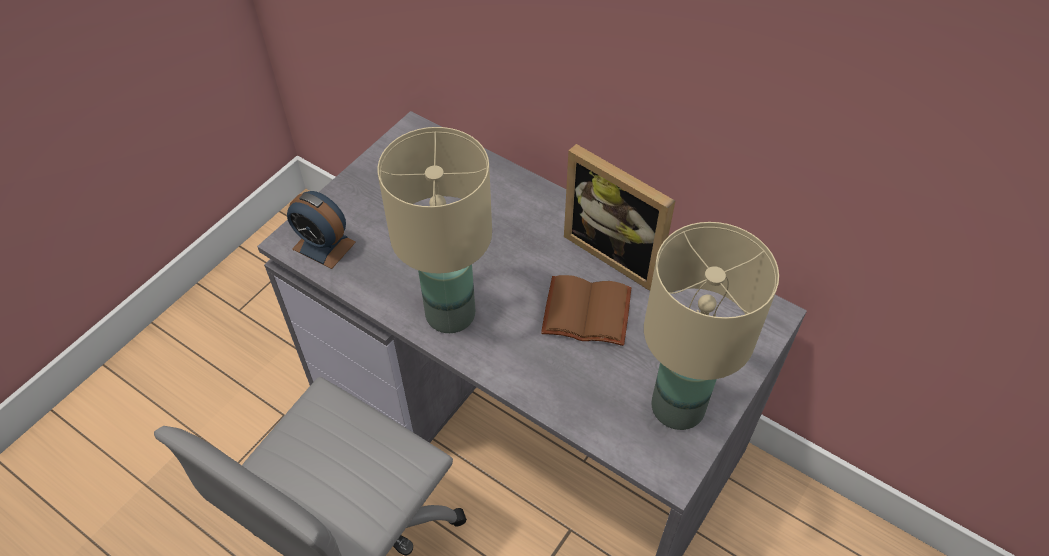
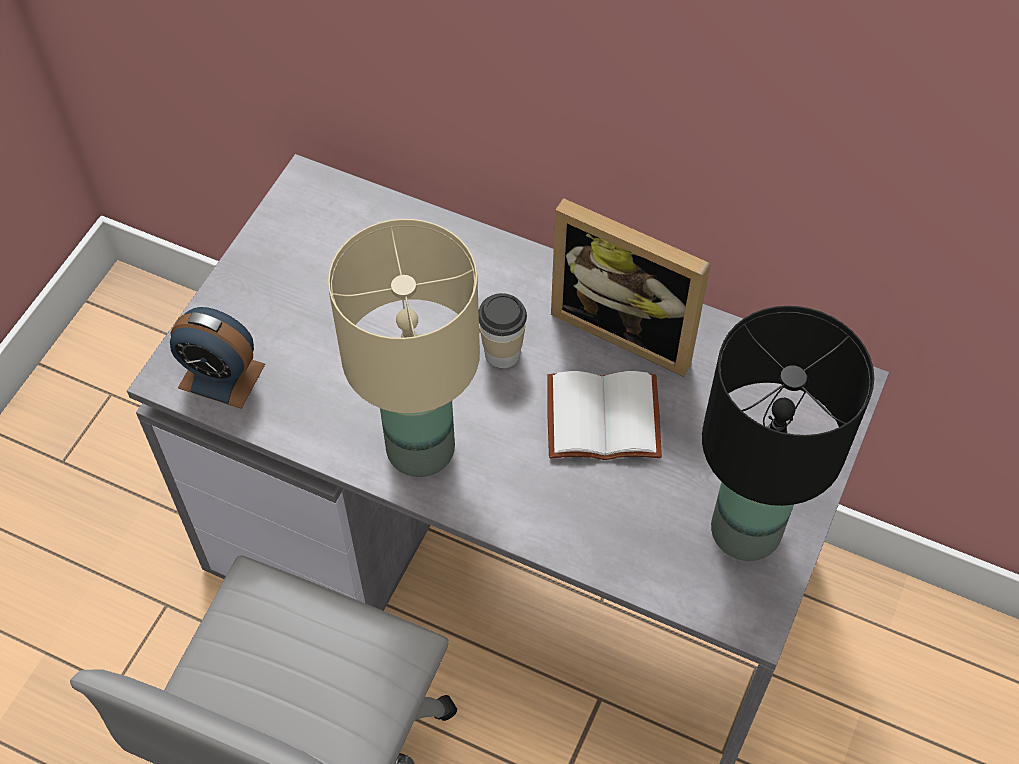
camera: 10 degrees left, 5 degrees up
brown book [541,275,631,346] -> white book [547,371,662,460]
beige table lamp [644,222,779,430] -> black table lamp [702,306,874,561]
none -> cup [479,293,527,368]

